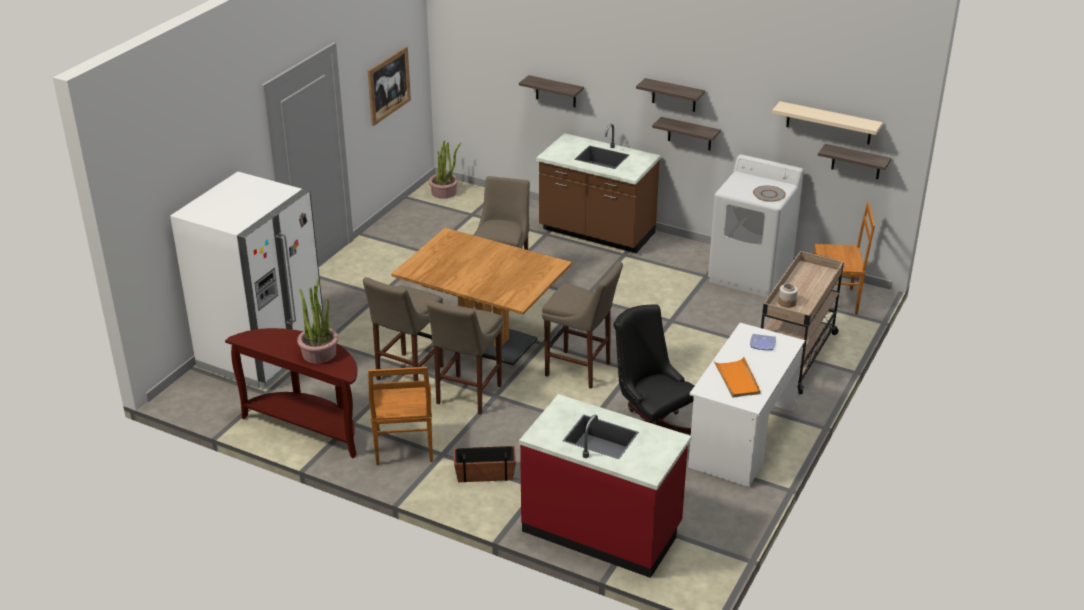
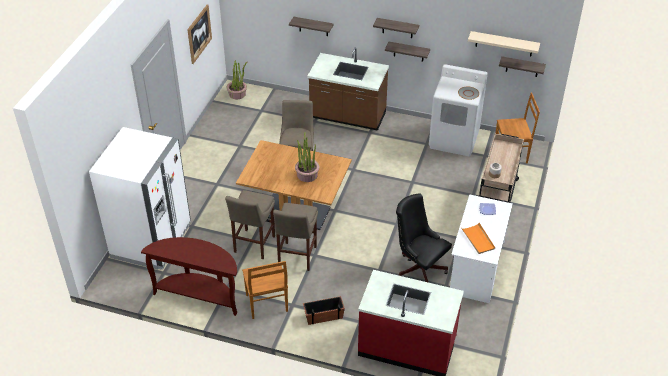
camera: 10 degrees left, 10 degrees up
potted plant [297,279,338,364] -> potted plant moved to [295,132,320,182]
beige stool [542,261,623,389] -> none

